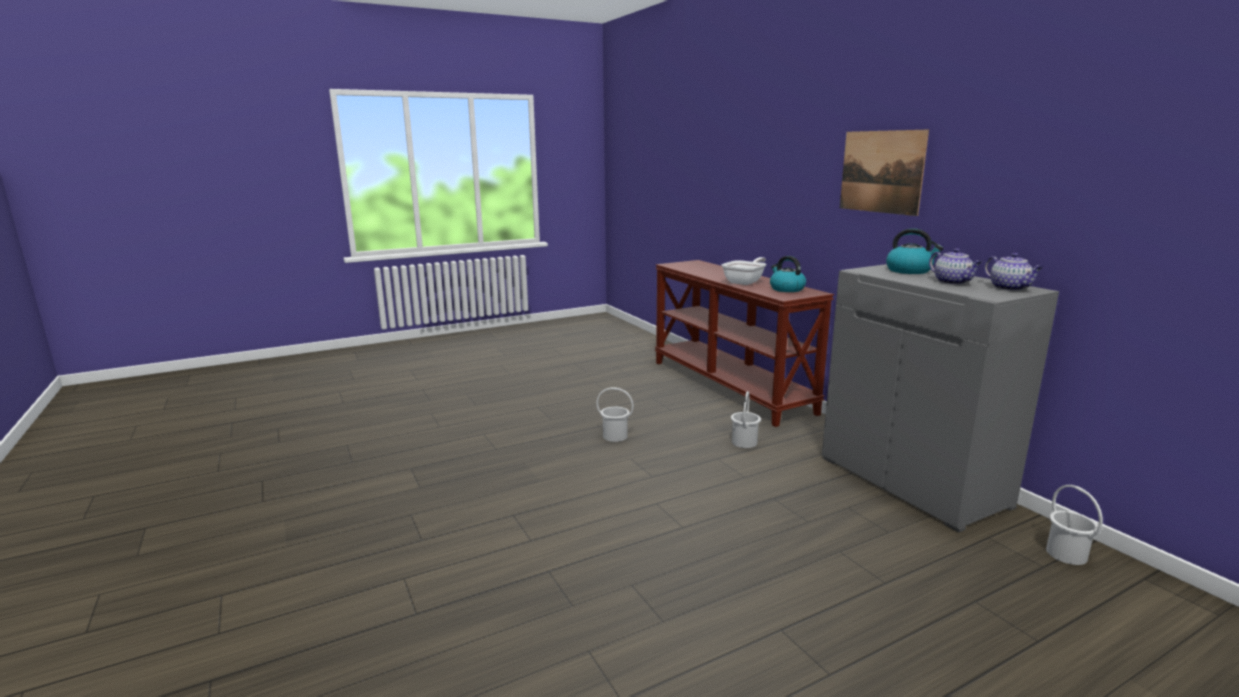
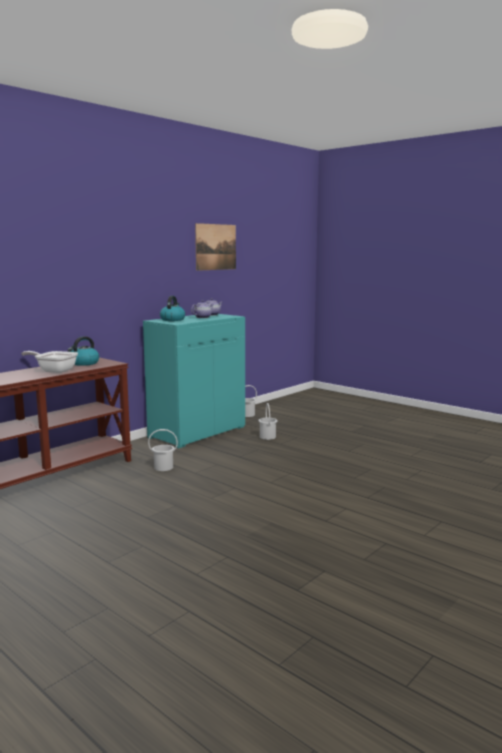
camera: 110 degrees left, 5 degrees down
white bucket [596,387,634,442] -> white bucket moved to [258,403,277,440]
grey cabinet [822,264,1059,532] -> turquoise cabinet [143,314,245,448]
picture [840,130,929,216] -> picture moved to [195,223,236,271]

